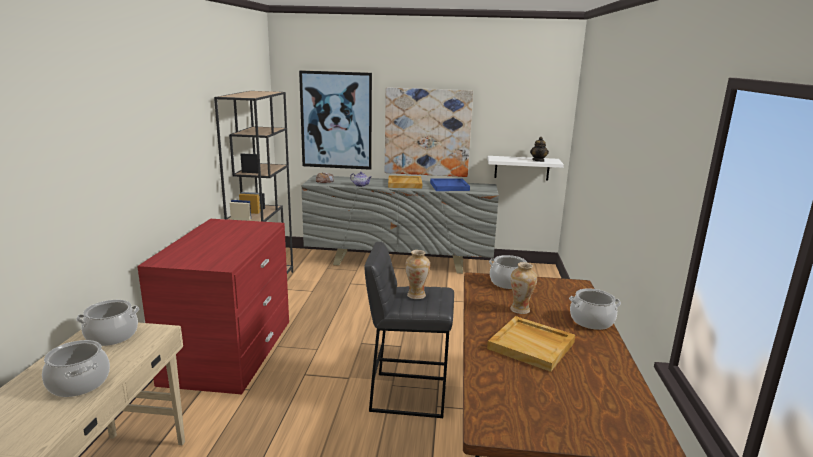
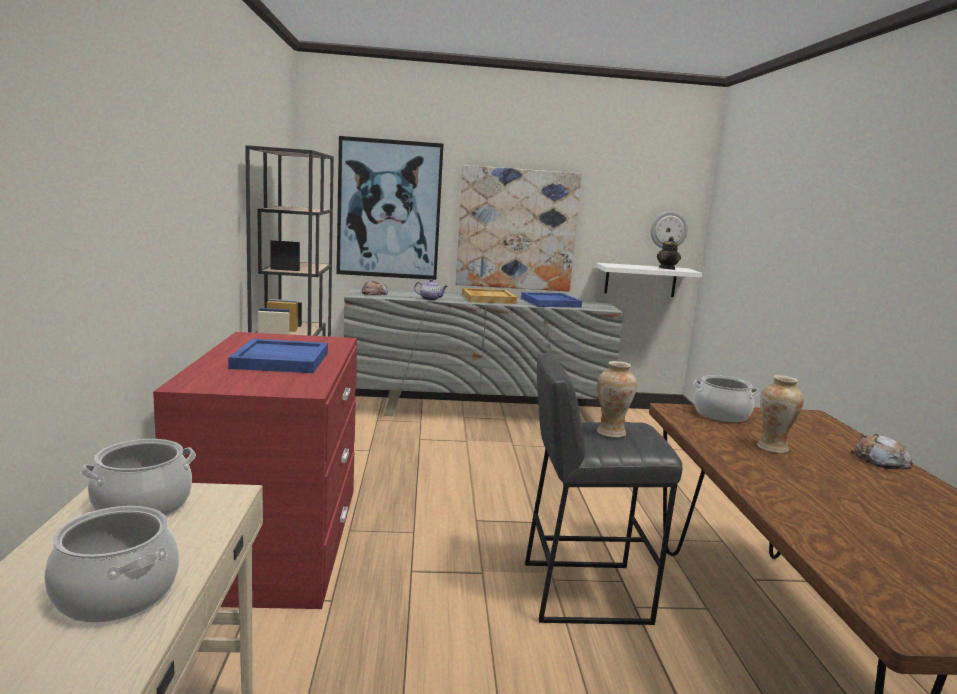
camera: 10 degrees left, 5 degrees down
beige tray [487,316,575,372] -> none
cooking pot [569,288,621,330] -> bread [851,434,913,469]
none -> blue tray [228,339,328,373]
none -> wall clock [651,211,688,249]

